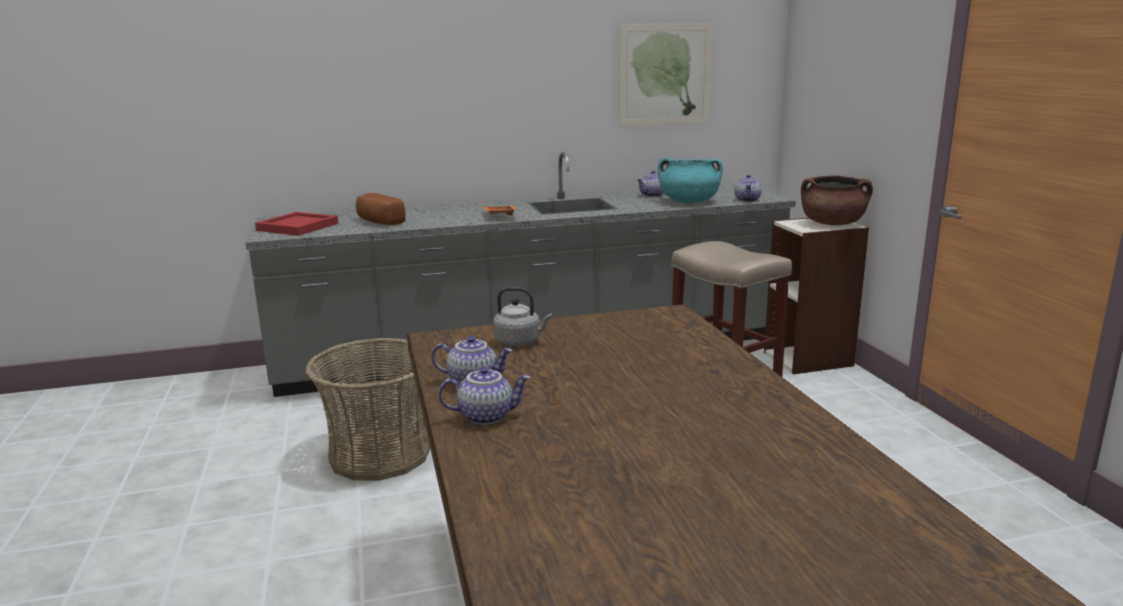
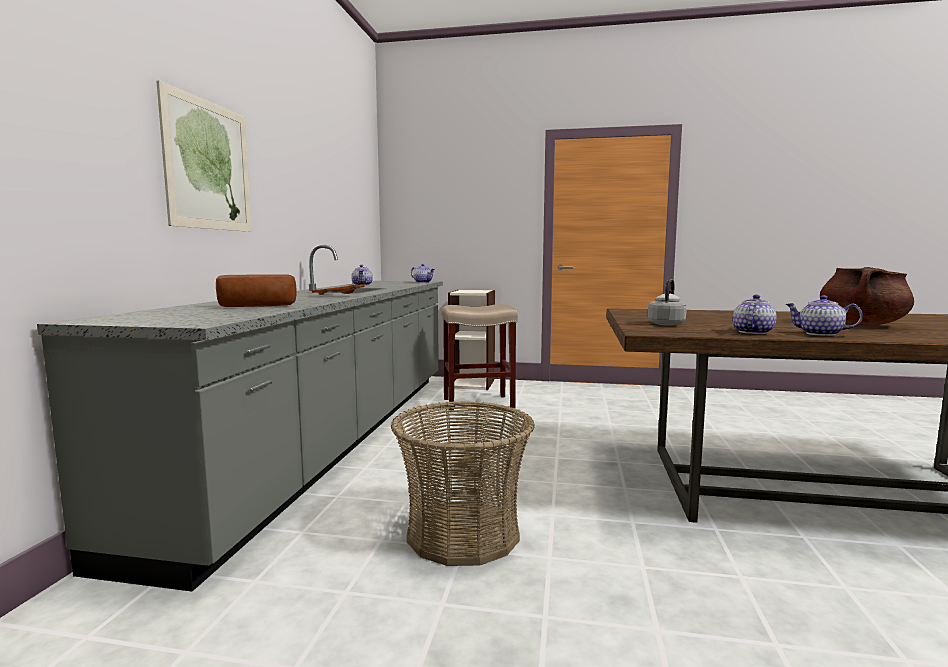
camera: 65 degrees left, 10 degrees down
red tray [255,212,339,236] -> none
teapot [438,366,531,425] -> teapot turned 75 degrees counterclockwise [785,295,863,336]
picture [619,23,713,127] -> picture moved to [156,80,252,232]
turquoise cooking pot [658,158,723,203] -> none
brown cooking pot [801,175,873,225] -> brown cooking pot moved to [820,267,914,326]

